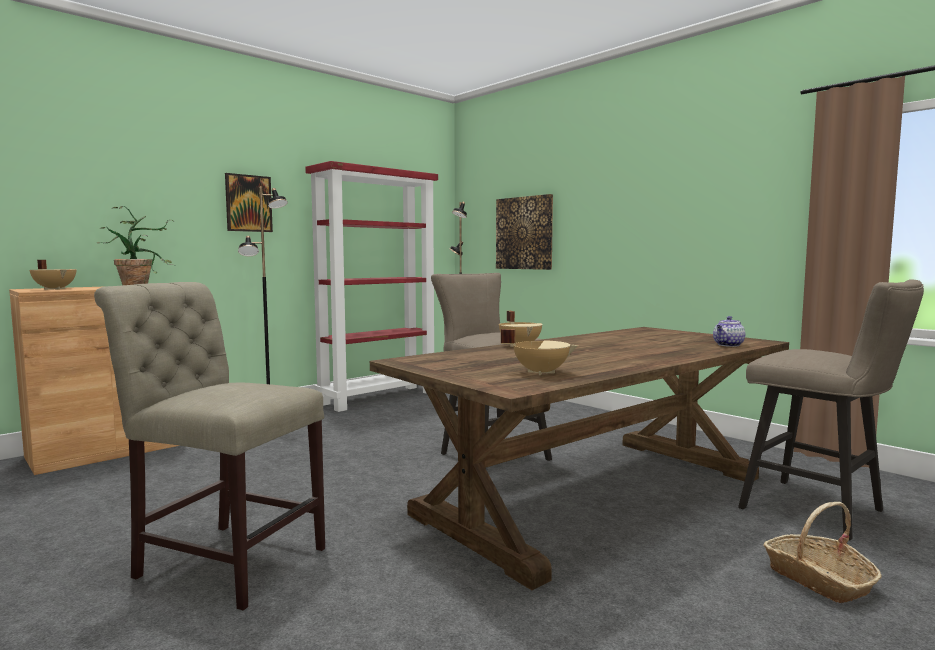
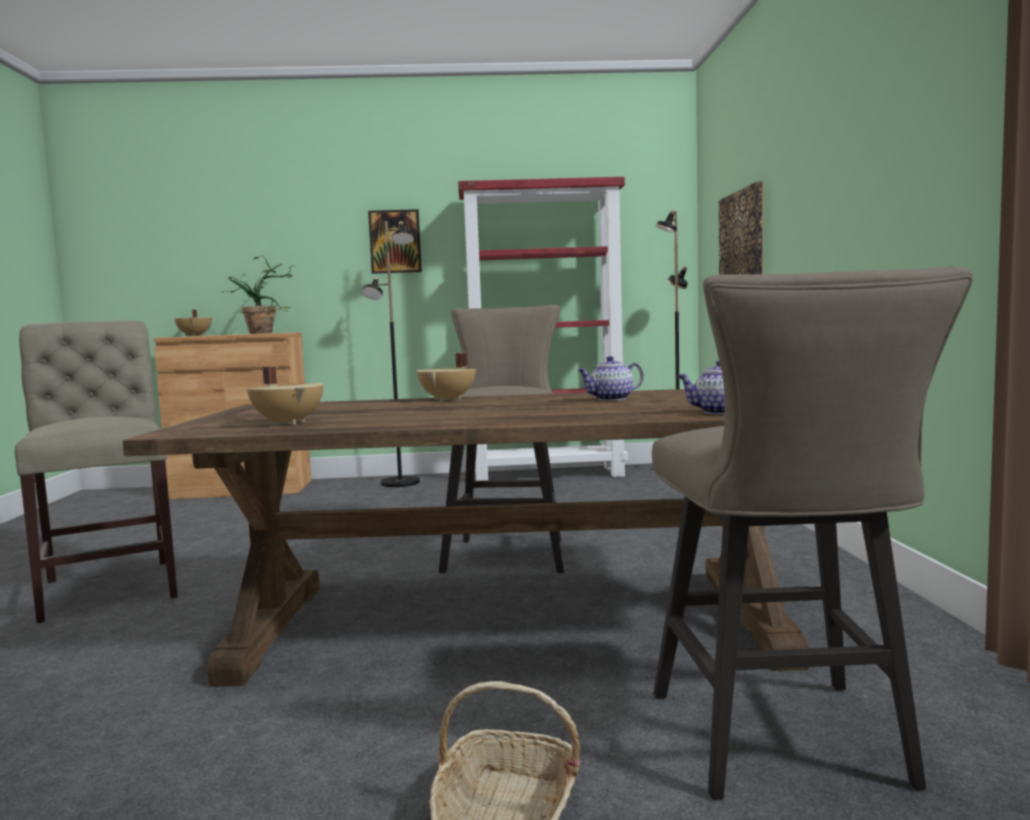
camera: 40 degrees right, 0 degrees up
none -> teapot [578,356,644,401]

